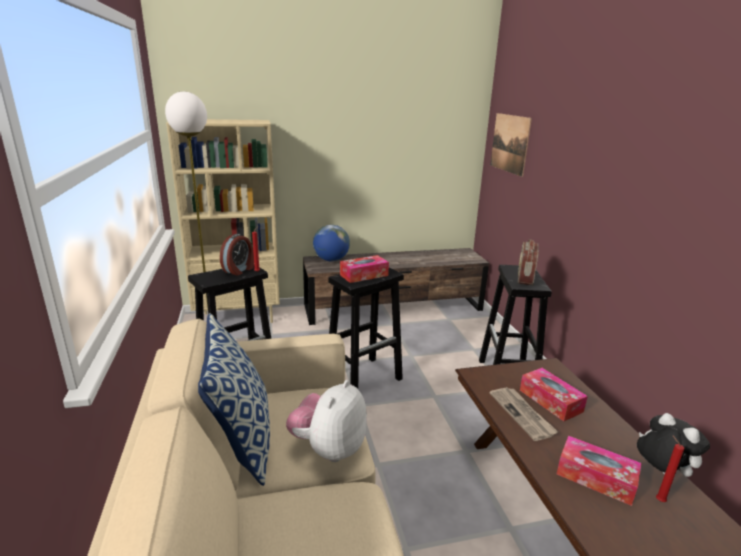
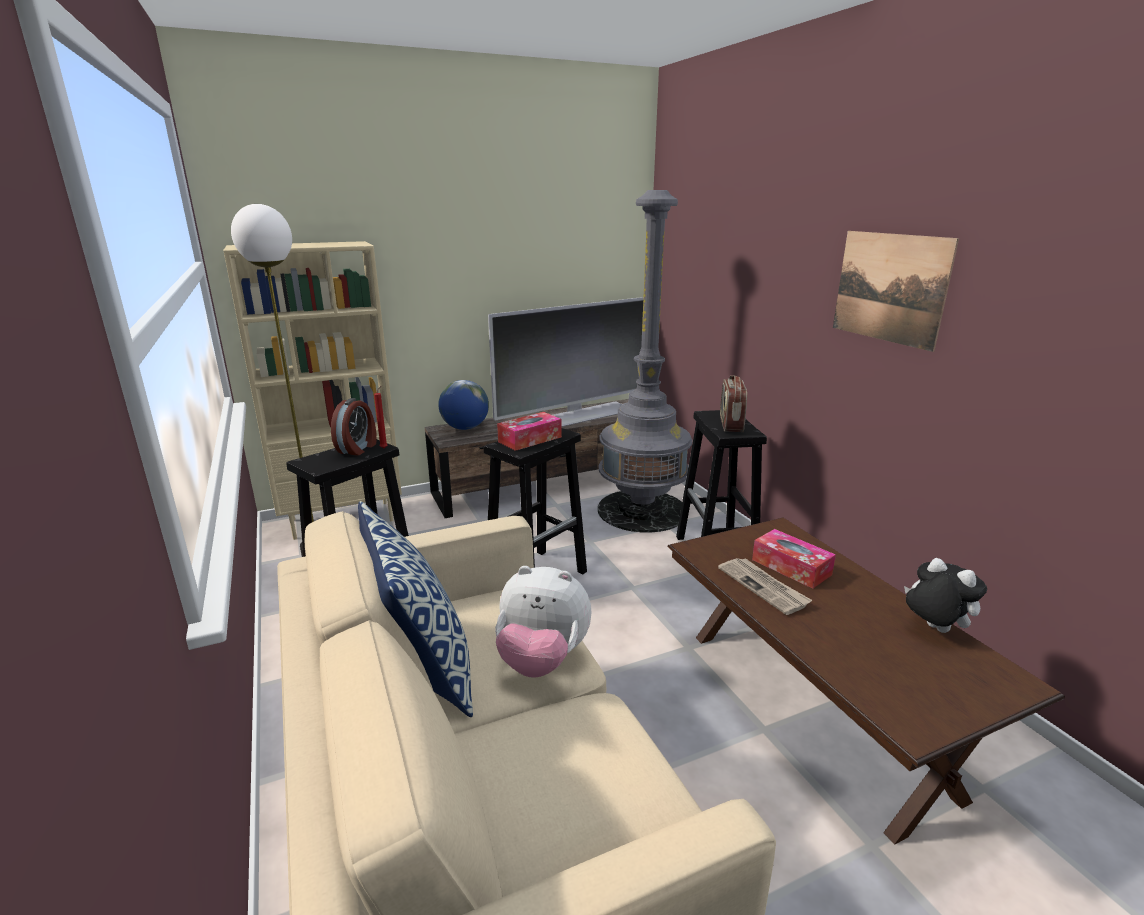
camera: 10 degrees left, 0 degrees up
plush toy [286,380,367,462] -> plush toy turned 90 degrees counterclockwise [495,566,592,678]
picture [490,113,532,177] -> picture moved to [833,231,959,352]
tissue box [557,436,642,506] -> none
red candle [656,435,684,502] -> none
none -> television [488,297,643,427]
none -> grey floor lamp [598,190,692,533]

